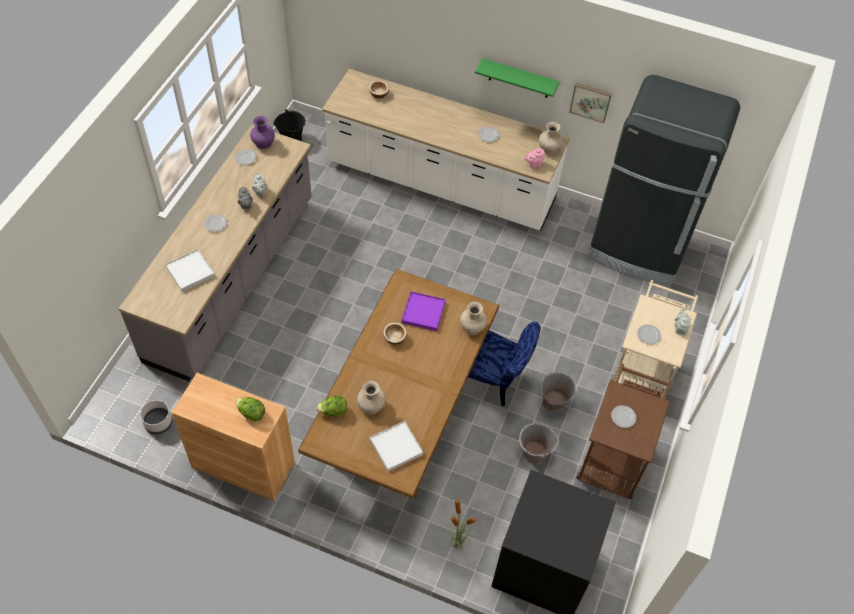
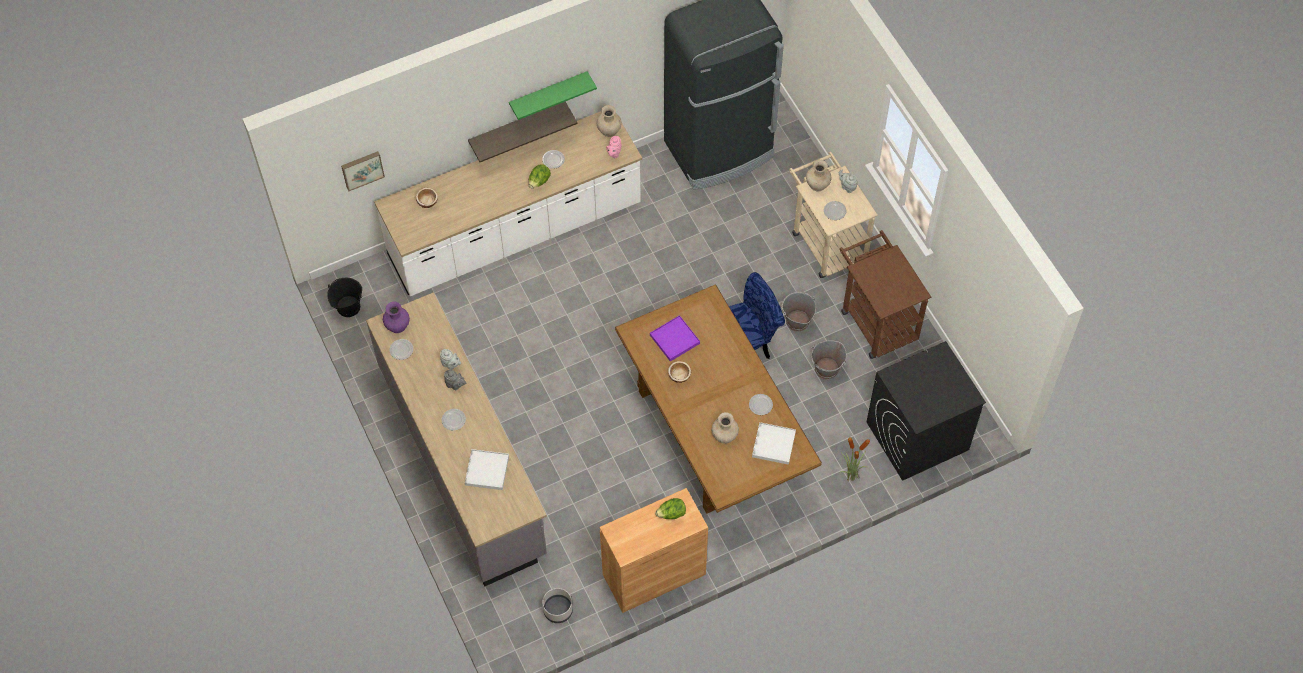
camera: 45 degrees left, 5 degrees up
lettuce [316,396,347,416] -> lettuce moved to [529,164,551,188]
beige vase [460,302,487,335] -> beige vase moved to [806,160,832,191]
picture [569,83,612,123] -> picture moved to [341,151,385,191]
plate [611,405,637,428] -> plate moved to [749,394,773,415]
none -> shelf [468,102,578,162]

